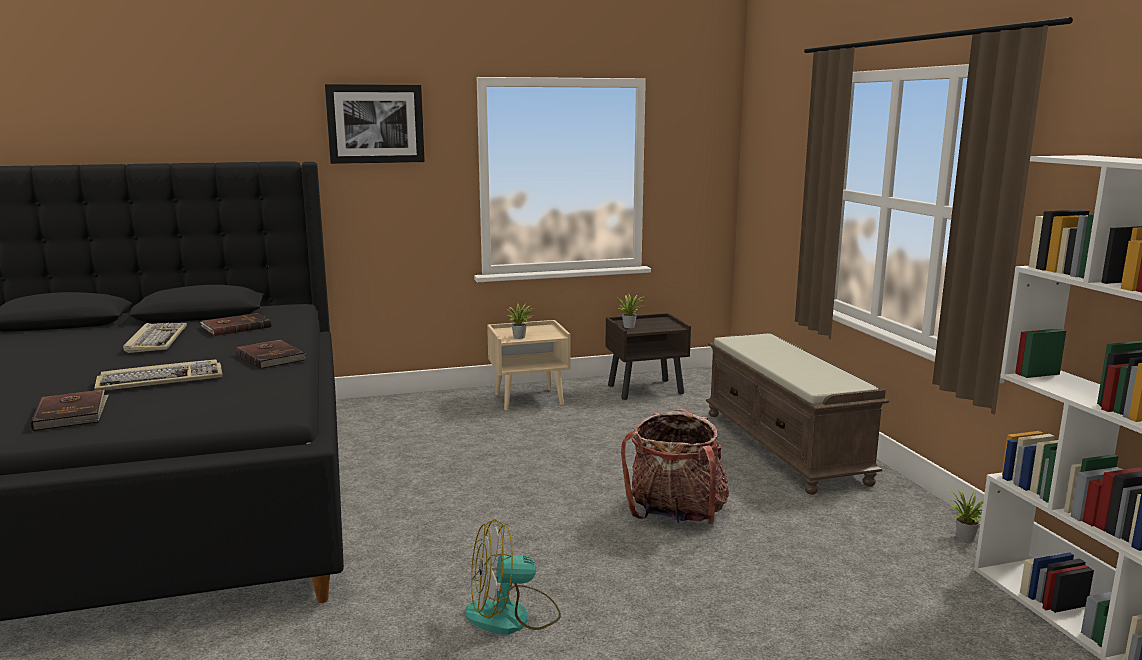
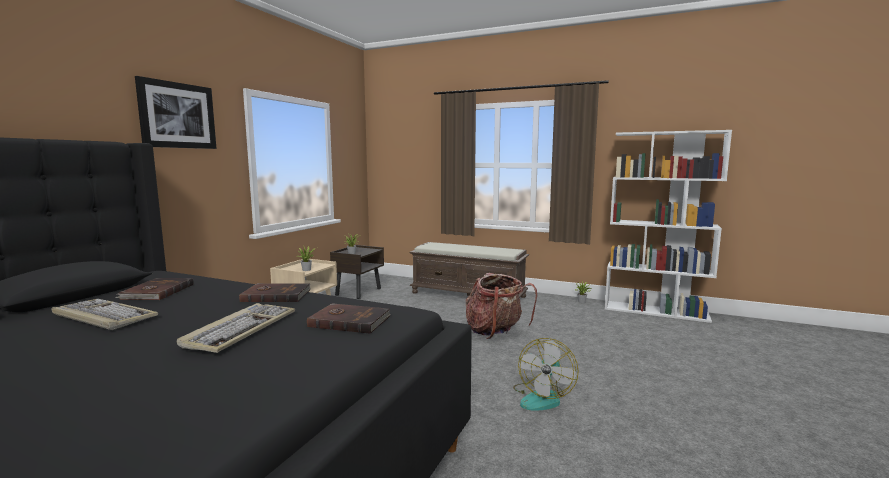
camera: 50 degrees left, 5 degrees down
brown book [31,390,109,431] -> brown book moved to [307,303,391,334]

